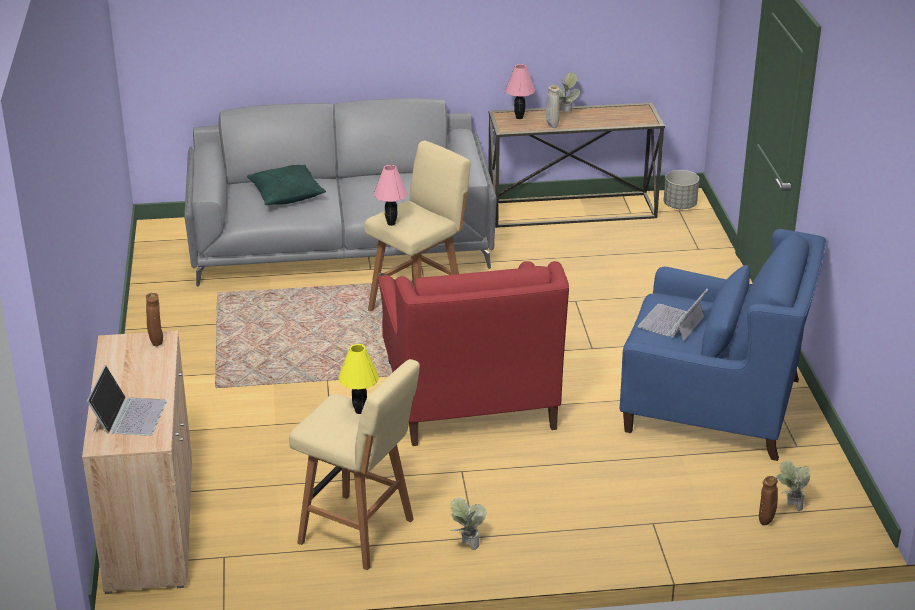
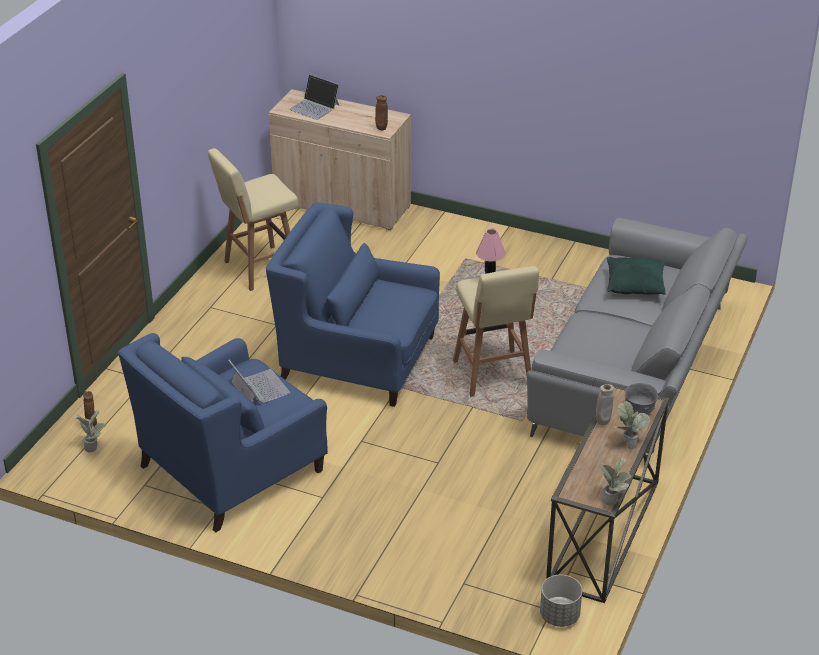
camera: 120 degrees right, 5 degrees up
yellow table lamp [339,344,379,414] -> none
red armchair [378,261,569,446] -> blue armchair [266,202,440,407]
potted plant [450,497,487,550] -> potted plant moved to [601,458,631,506]
pink table lamp [506,64,535,119] -> grey bowl [625,383,658,414]

